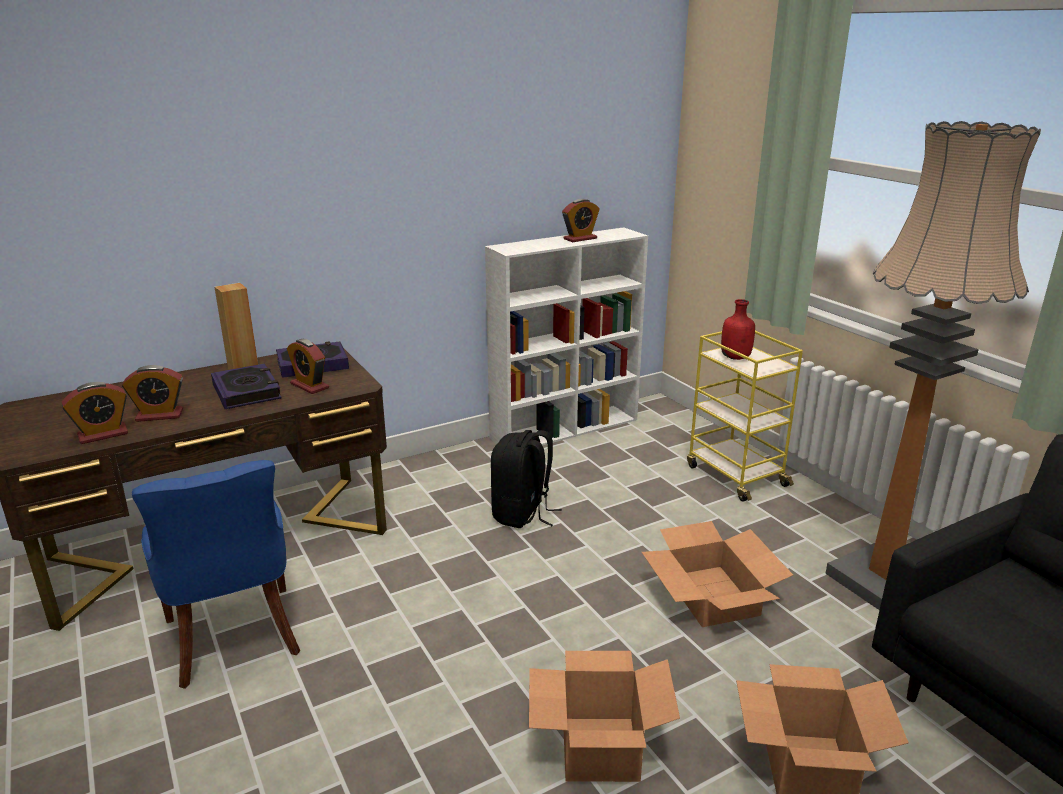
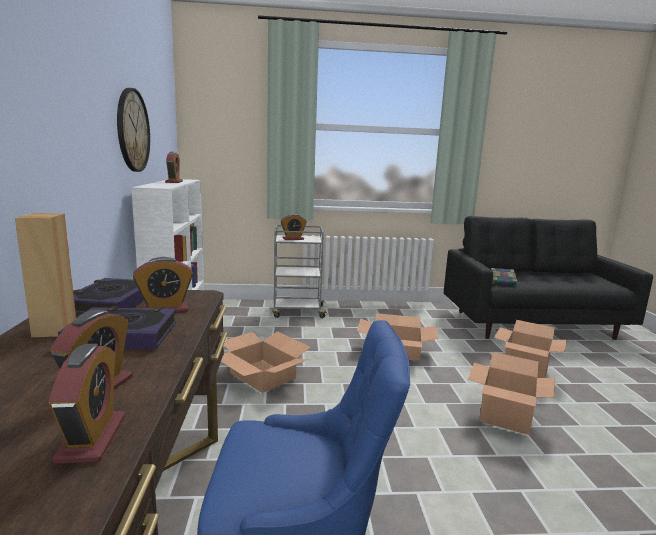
camera: 65 degrees left, 10 degrees down
black backpack [491,430,562,528] -> cardboard box [221,331,311,393]
yellow cart [687,331,803,502] -> grey cart [272,225,328,318]
red bottle [721,299,755,360] -> alarm clock [281,214,307,240]
floor lamp [825,121,1041,610] -> none
none -> wall clock [117,88,150,172]
none -> book [491,268,519,286]

